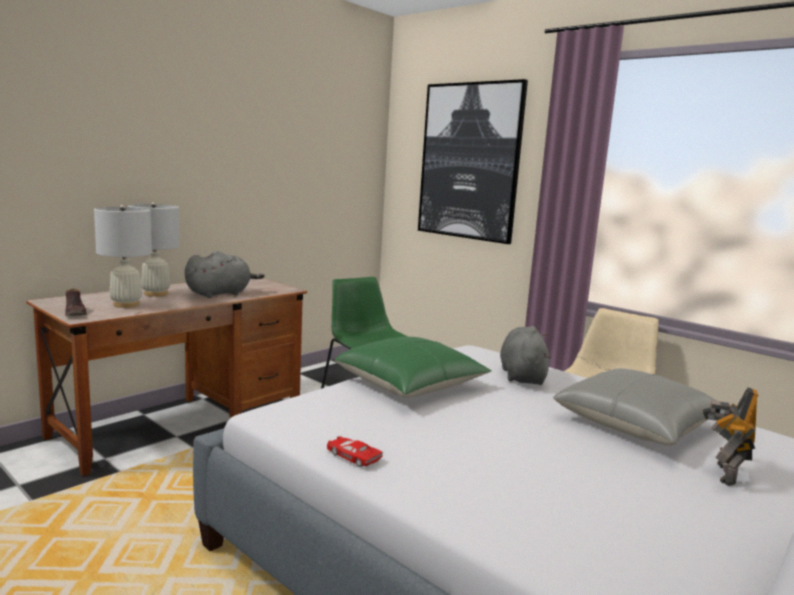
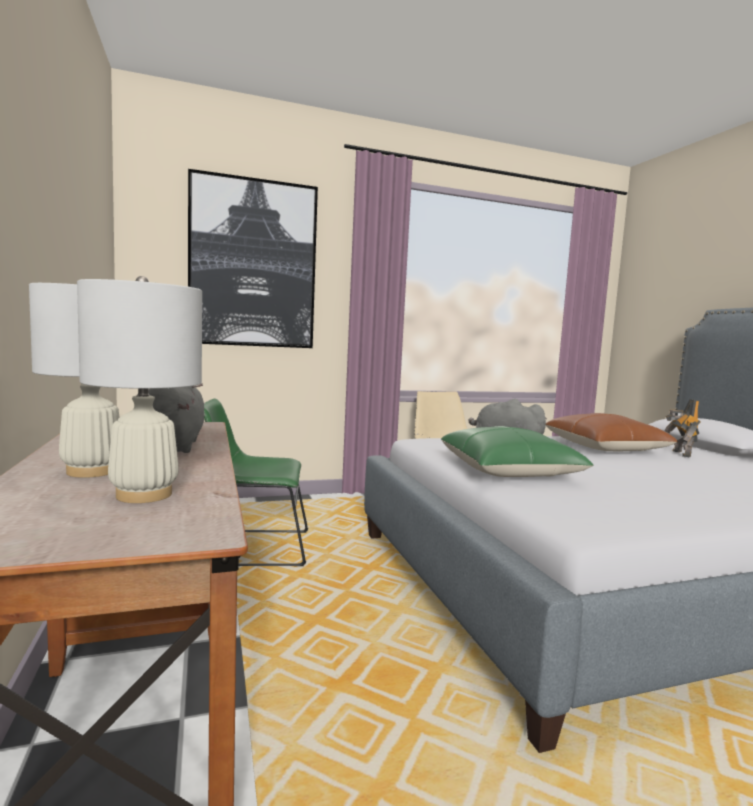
camera: 60 degrees left, 5 degrees down
brown shoe [65,289,87,316] -> none
red toy car [327,436,383,467] -> none
grey pillow [553,368,717,446] -> brown pillow [546,413,678,451]
toy robot [702,387,758,486] -> toy robot turned 45 degrees clockwise [664,399,701,457]

